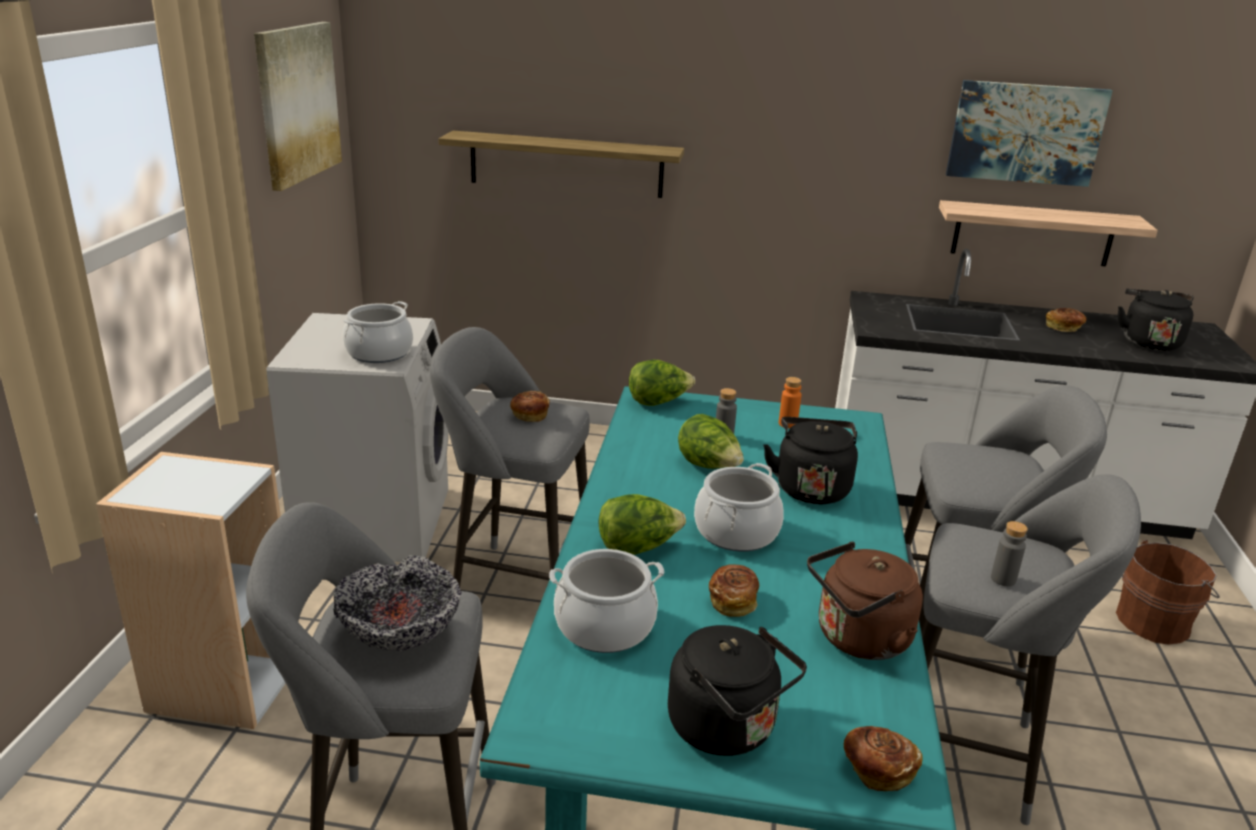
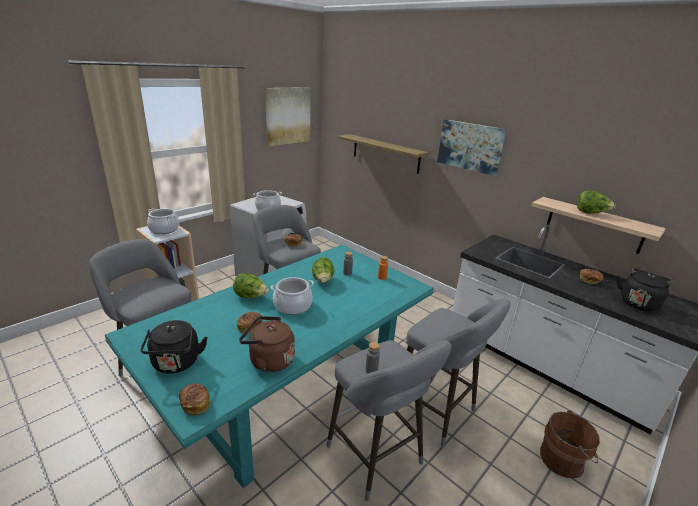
camera: 35 degrees right, 0 degrees up
bowl [333,555,461,651] -> none
cooking pot [549,549,664,653] -> cooking pot moved to [147,209,179,234]
lettuce [629,360,695,406] -> lettuce moved to [577,191,616,214]
black kettle [763,417,858,504] -> none
picture [946,80,1113,187] -> picture moved to [437,119,507,176]

